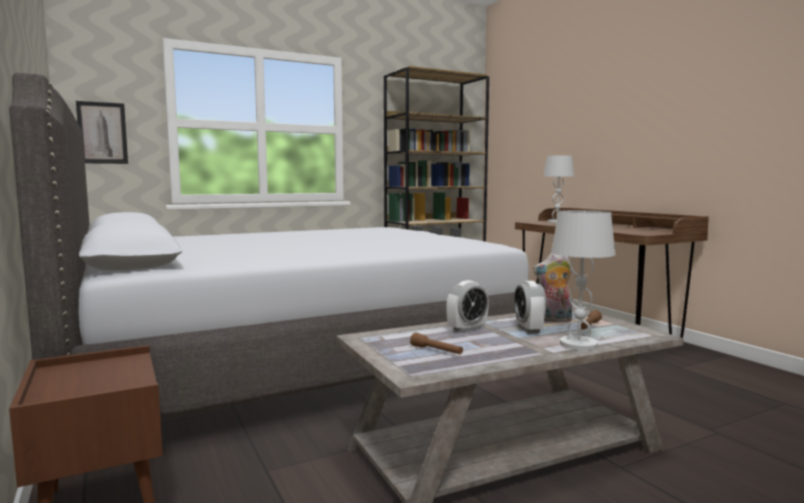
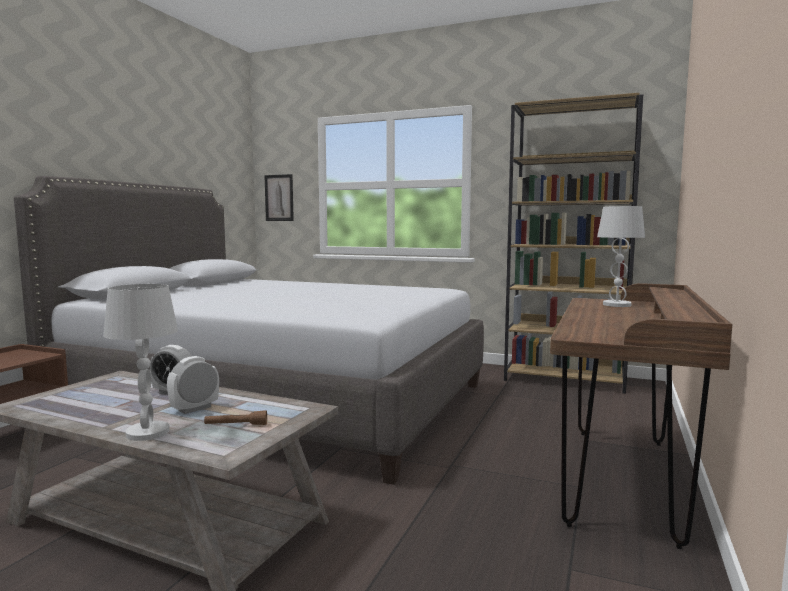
camera: 50 degrees right, 0 degrees up
brown flashlight [410,333,463,354] -> none
plush toy [533,253,573,322] -> none

